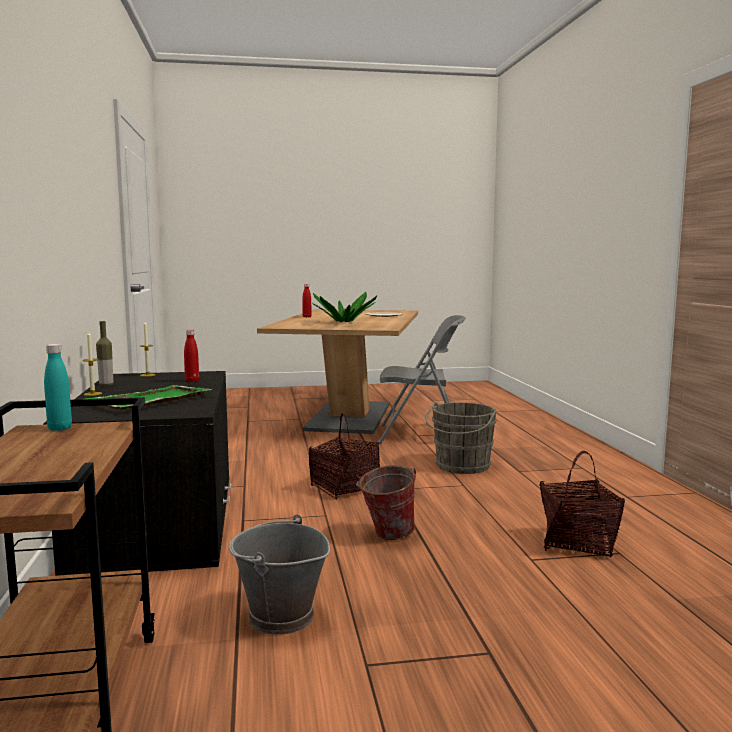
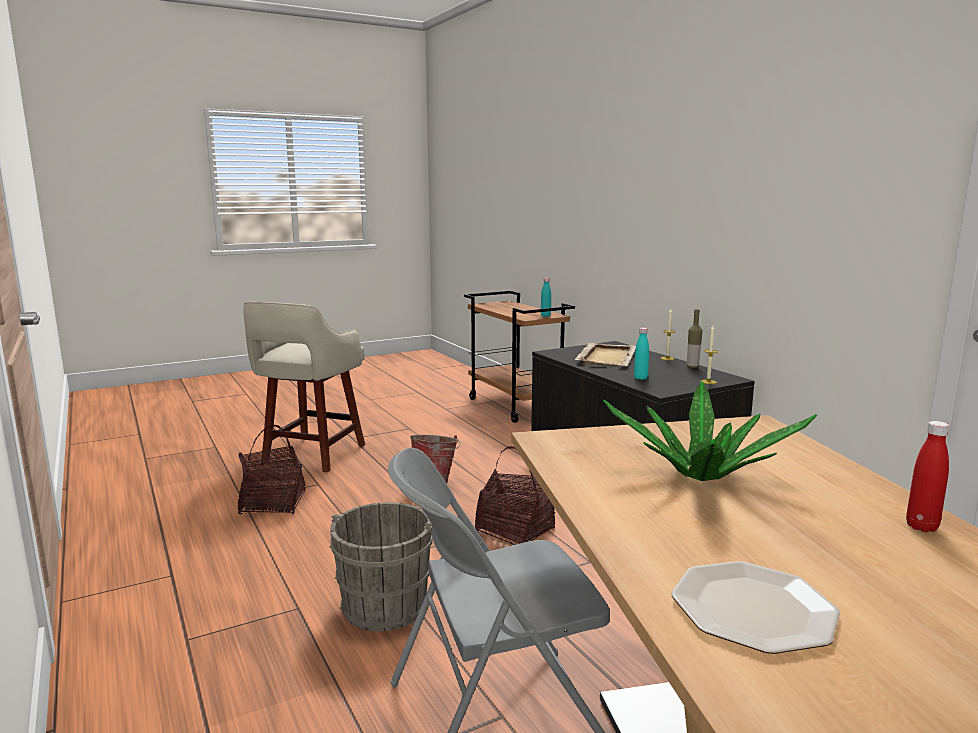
camera: 160 degrees right, 5 degrees up
green tray [85,385,212,410] -> beige tray [575,343,636,367]
red bottle [184,330,199,382] -> turquoise bottle [634,328,649,380]
grey bucket [229,514,330,635] -> none
none -> beige stool [243,302,365,472]

